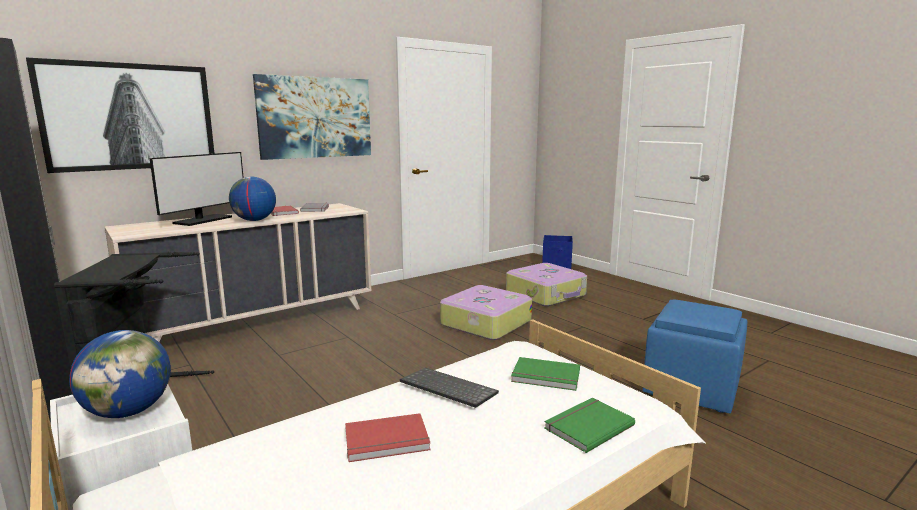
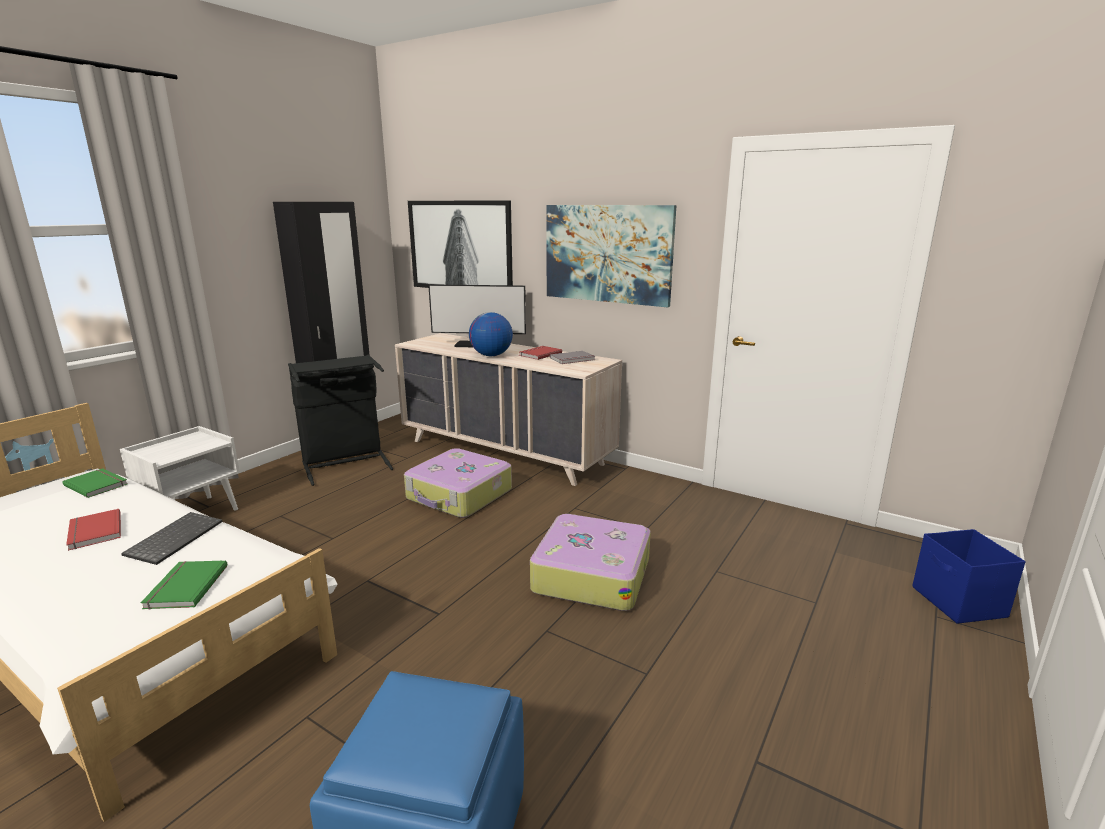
camera: 70 degrees right, 5 degrees up
globe [69,330,171,418] -> none
suitcase [506,263,587,307] -> suitcase moved to [404,448,512,518]
green book [544,398,635,453] -> green book moved to [62,468,127,498]

